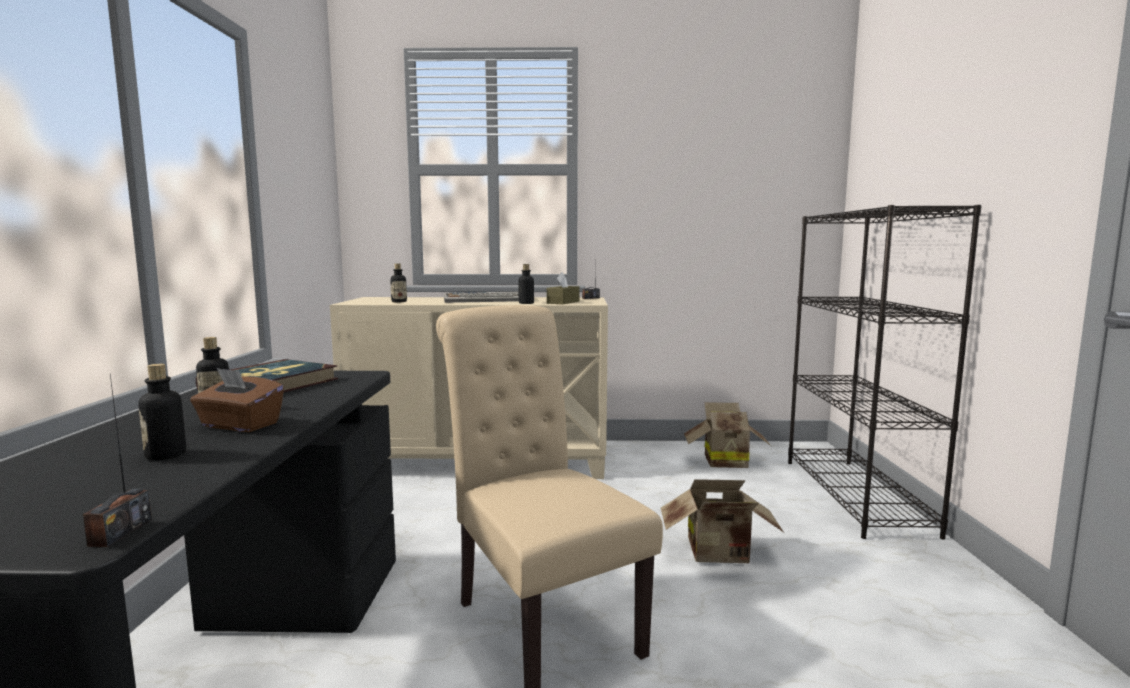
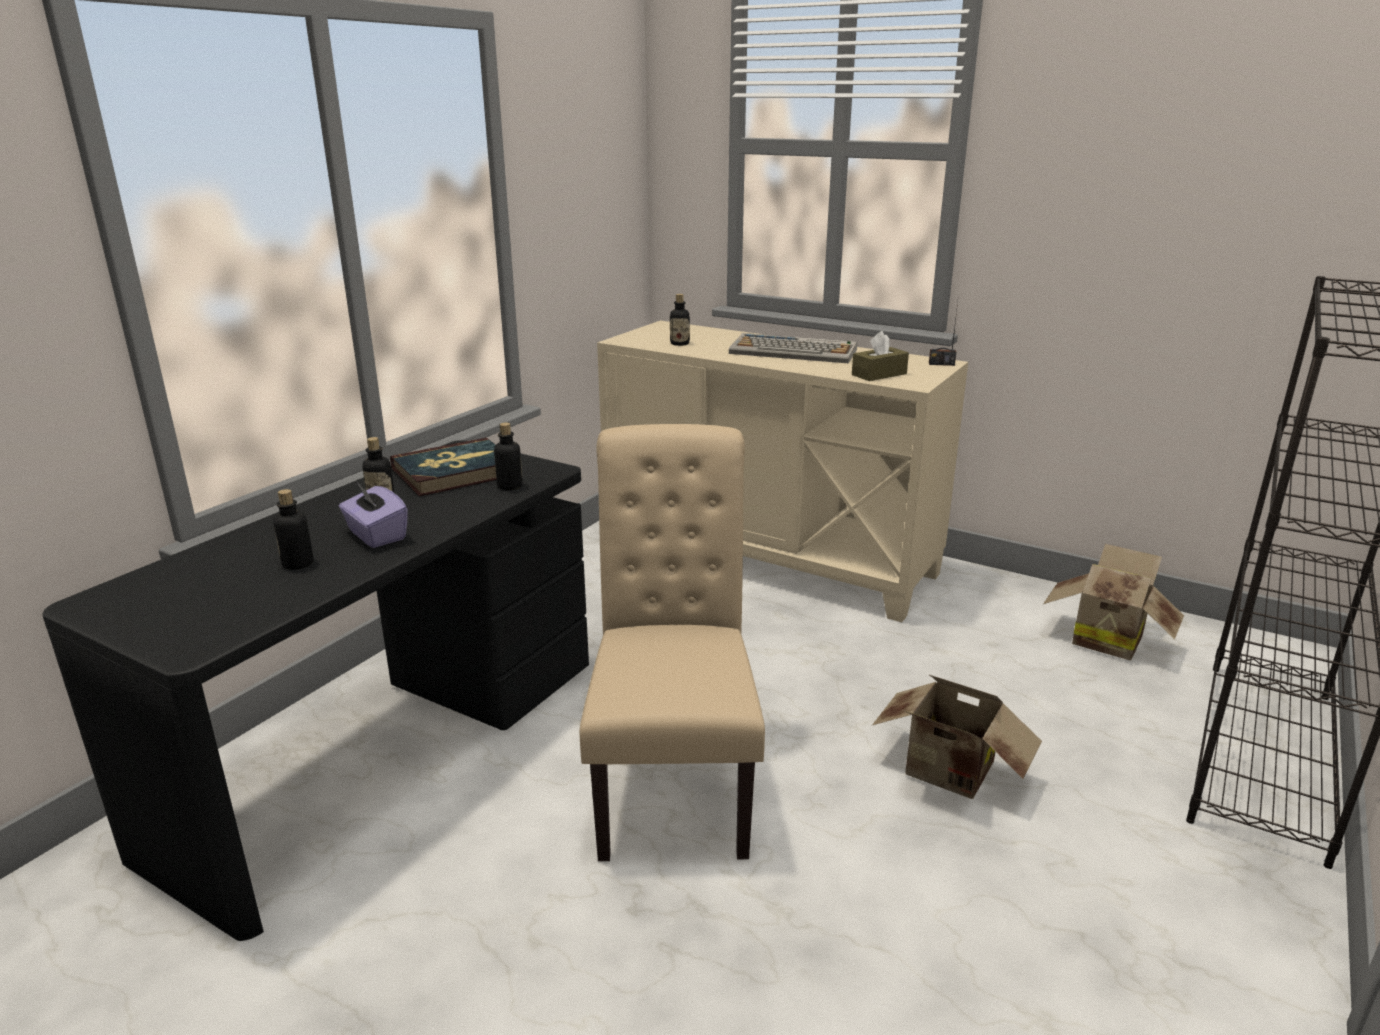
camera: 30 degrees right, 15 degrees up
radio [83,374,152,547] -> none
brown tissue box [190,368,284,432] -> purple tissue box [339,481,408,548]
bottle [518,264,534,304] -> bottle moved to [494,423,523,490]

